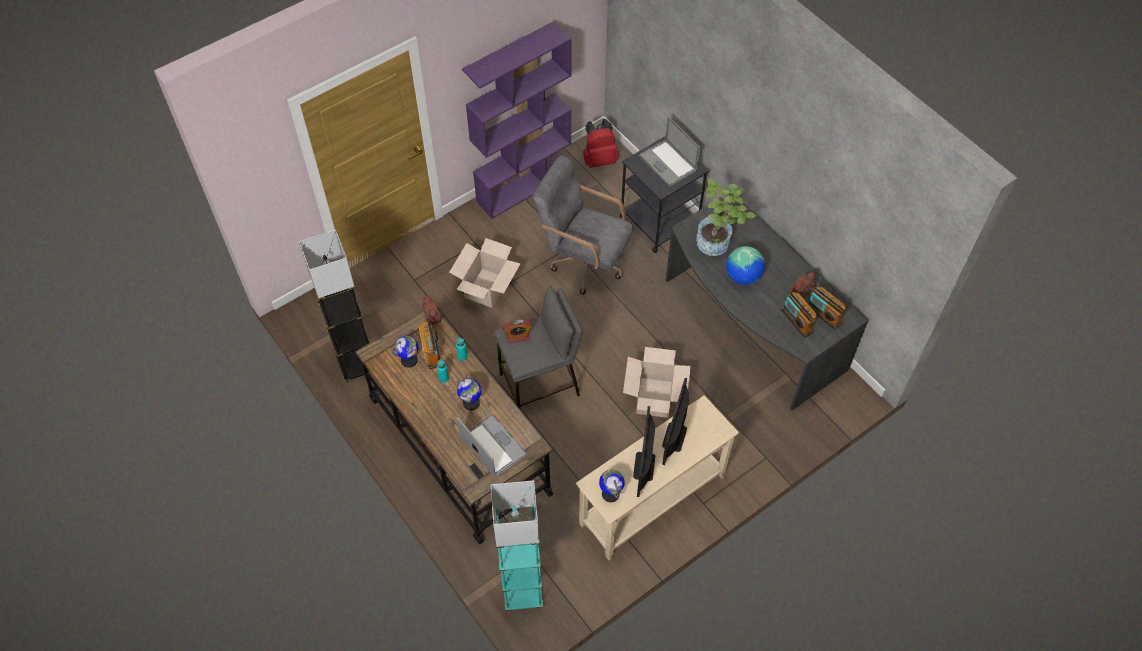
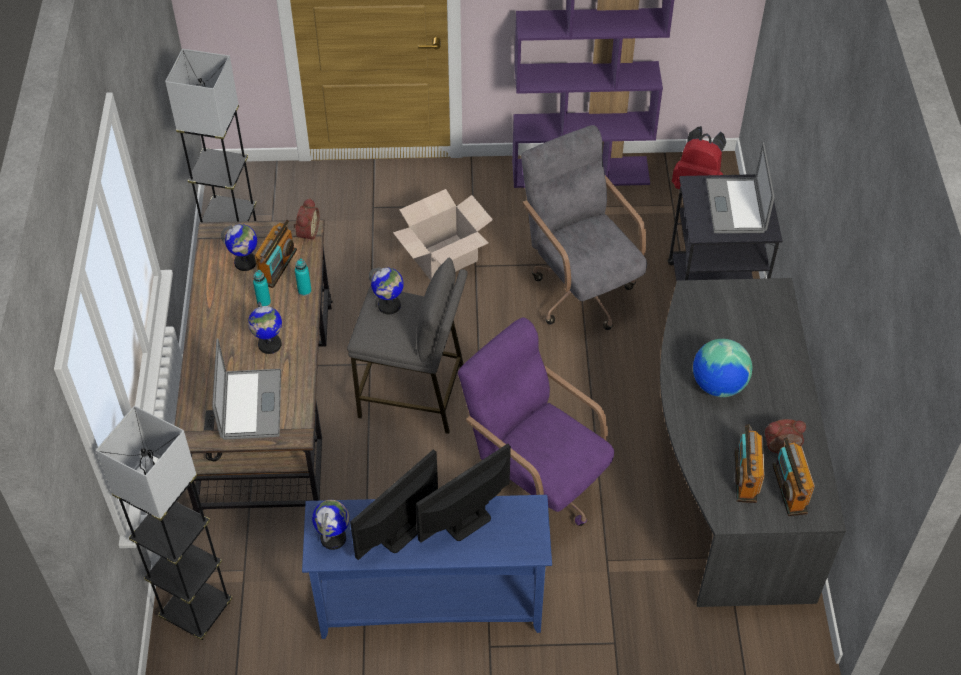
camera: 35 degrees right, 5 degrees down
turquoise floor lamp [491,480,543,611] -> grey floor lamp [96,406,232,640]
alarm clock [503,319,532,343] -> globe [369,267,404,314]
beige console table [576,395,739,560] -> blue console table [302,495,552,639]
cardboard box [623,347,691,418] -> purple office chair [458,318,614,526]
potted plant [697,179,756,256] -> none

